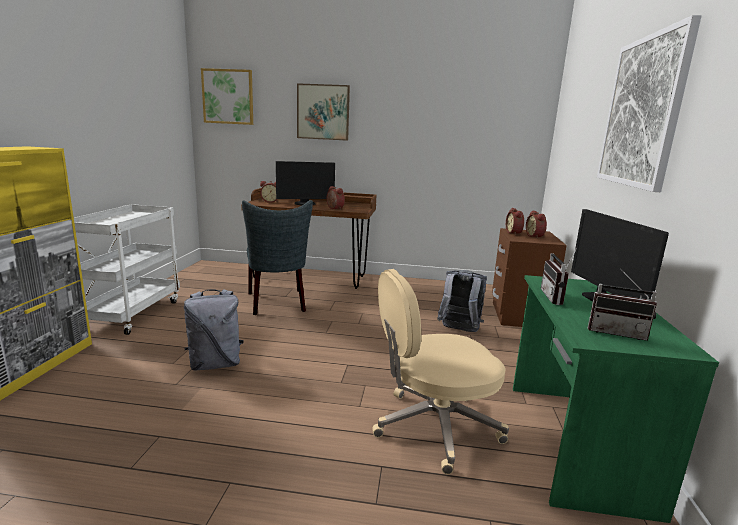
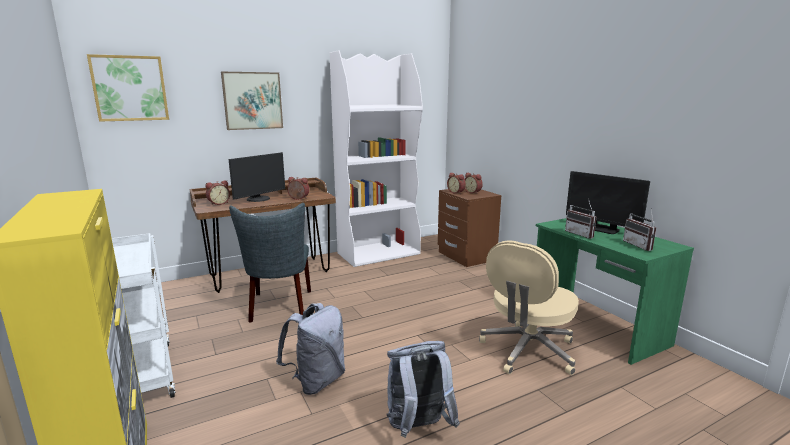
camera: 35 degrees left, 0 degrees up
grey chair [242,200,313,315] -> grey chair turned 45 degrees clockwise [229,203,311,323]
grey backpack [437,270,487,332] -> grey backpack moved to [386,341,460,438]
radio [588,269,657,341] -> radio turned 90 degrees clockwise [623,209,657,251]
picture [597,15,702,192] -> none
none -> white bookcase [330,50,423,267]

